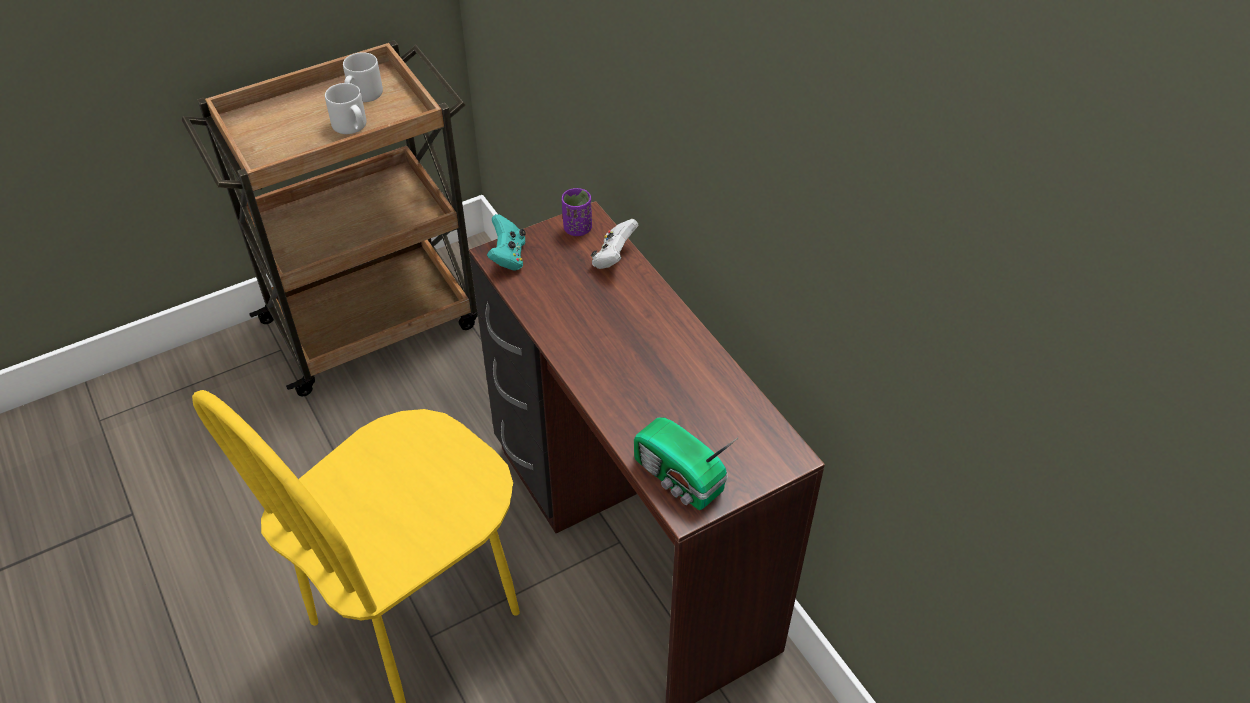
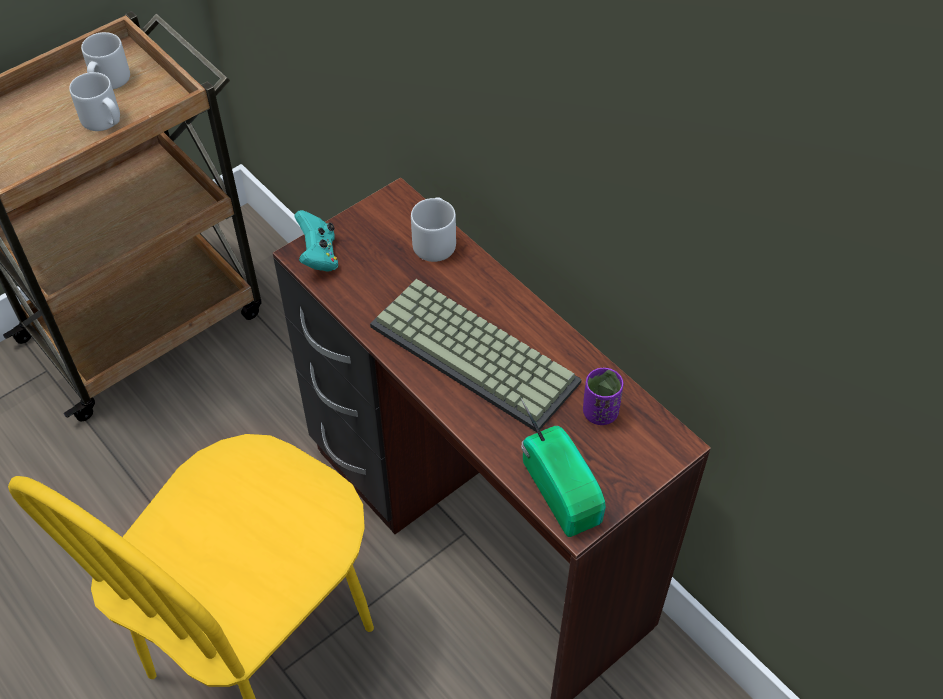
camera: 10 degrees left, 5 degrees up
purple cup [562,188,592,236] -> purple cup moved to [583,368,624,425]
white game controller [591,219,639,269] -> grey mug [411,197,456,262]
radio [634,417,738,510] -> radio turned 150 degrees counterclockwise [520,397,606,537]
none -> keyboard [370,279,582,432]

